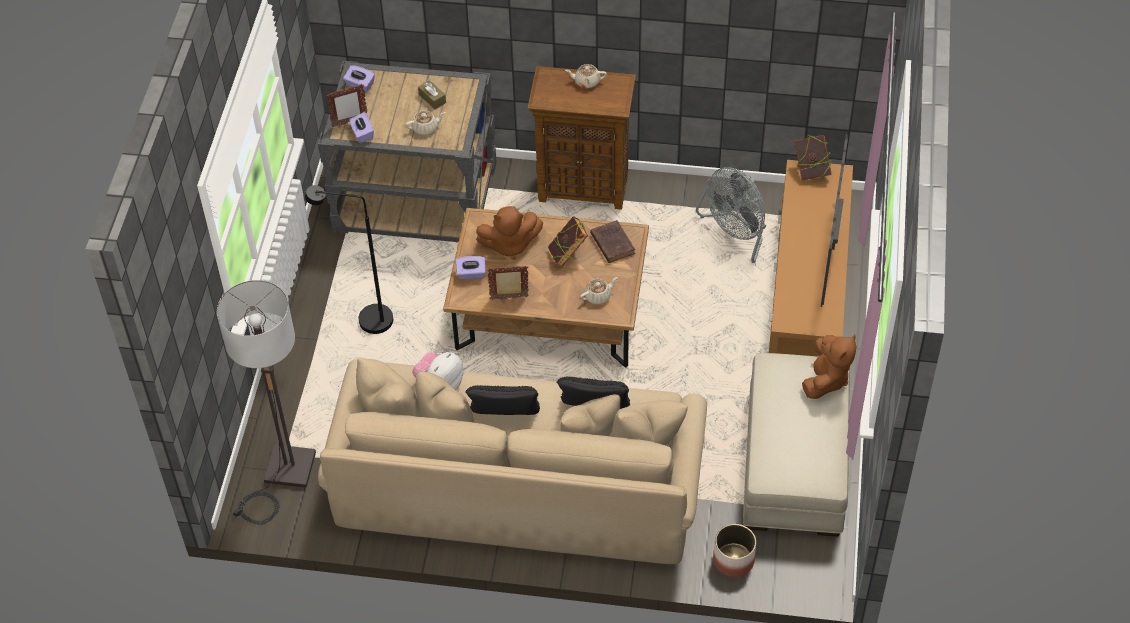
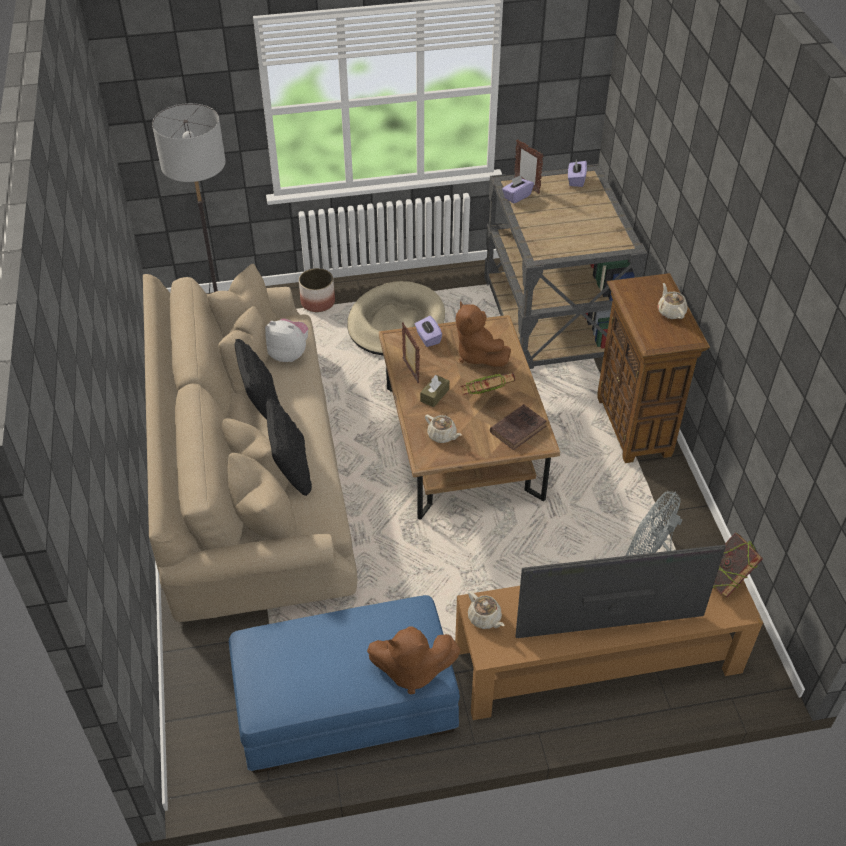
camera: 70 degrees right, 5 degrees down
black floor lamp [305,185,393,334] -> beige dog bed [347,281,445,356]
beige teapot [405,111,445,135] -> beige teapot moved to [468,591,504,629]
brown tissue box [418,80,446,109] -> brown tissue box moved to [420,375,449,407]
planter [713,524,756,577] -> planter moved to [299,268,335,312]
beige ottoman [743,353,850,537] -> blue ottoman [229,595,460,773]

